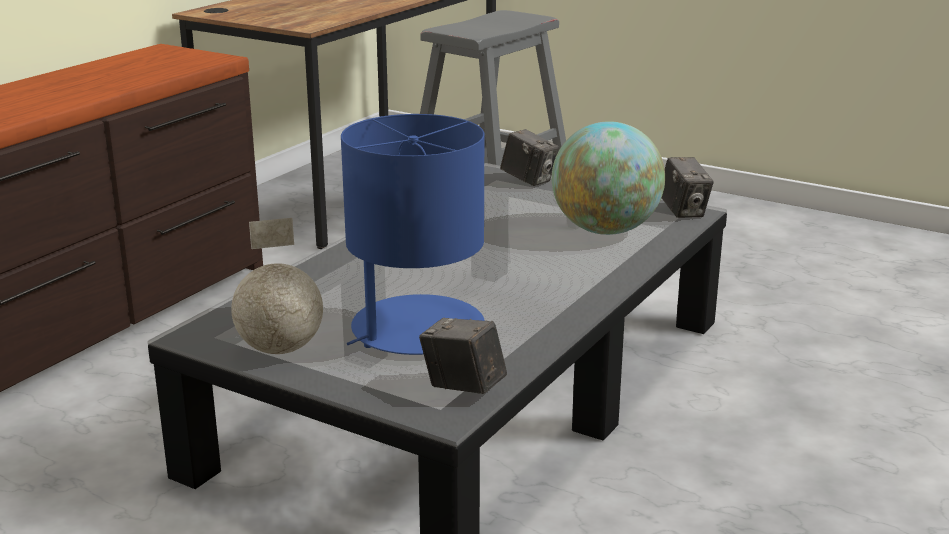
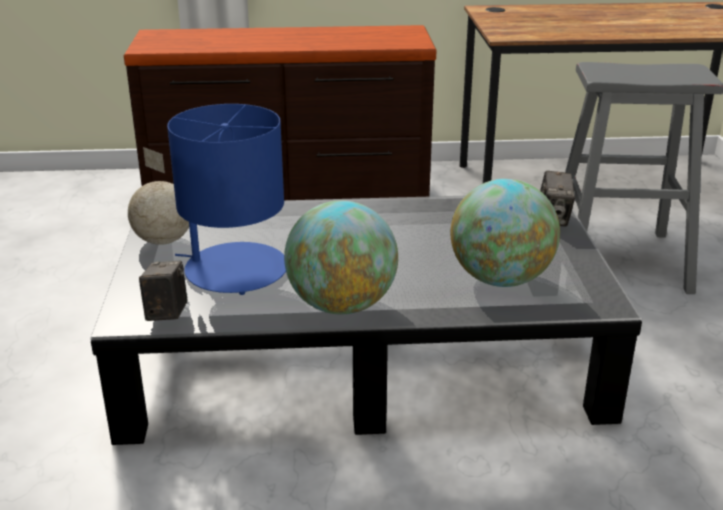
camera: 55 degrees right, 5 degrees up
camera [662,157,714,218] -> none
none -> globe [284,200,398,315]

